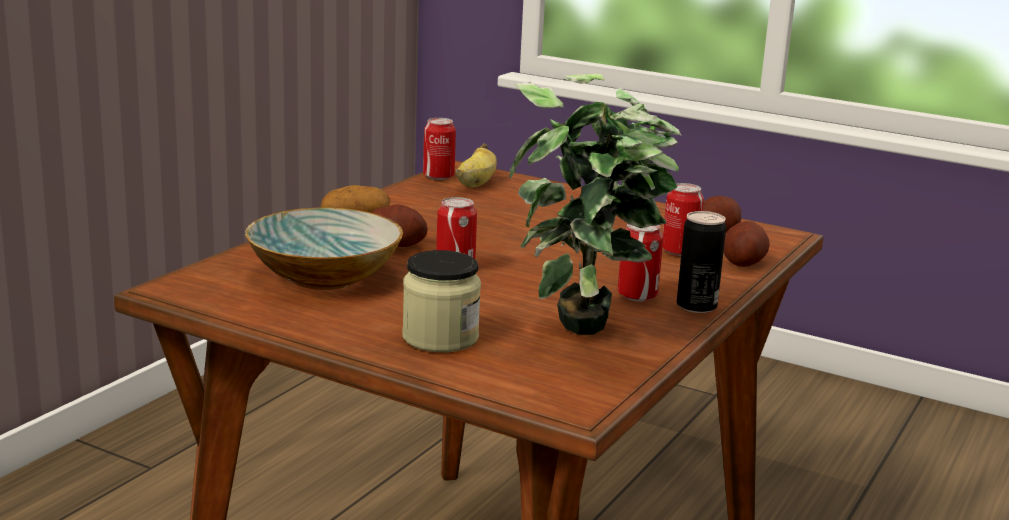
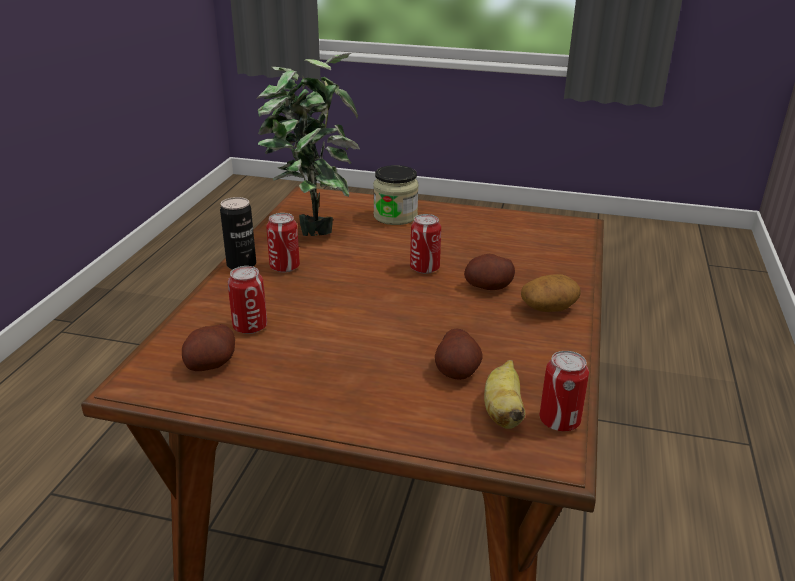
camera: 165 degrees right, 10 degrees up
bowl [245,207,403,290] -> none
potato [724,221,770,267] -> potato moved to [435,329,483,380]

